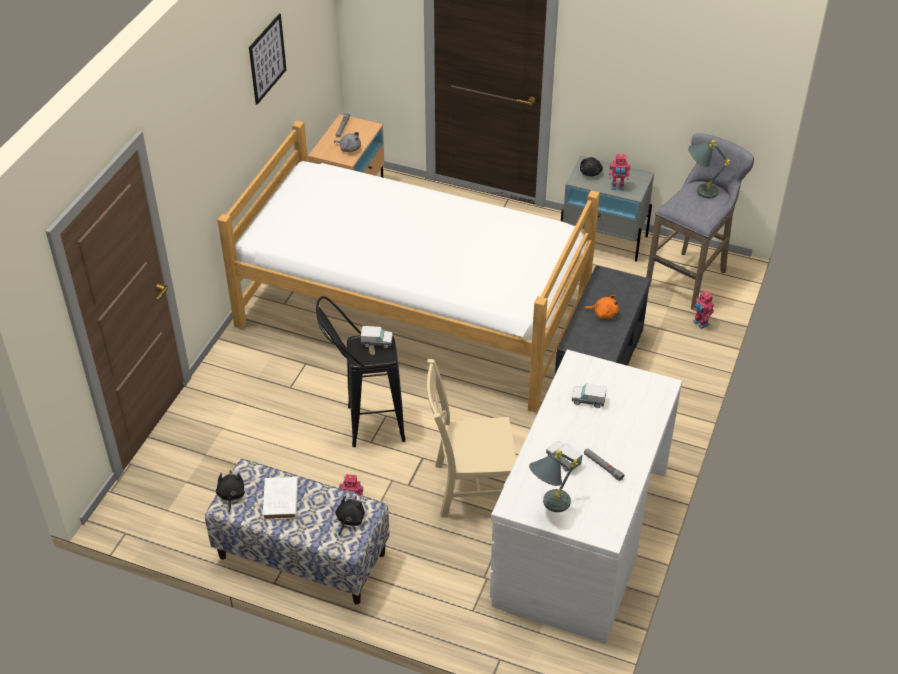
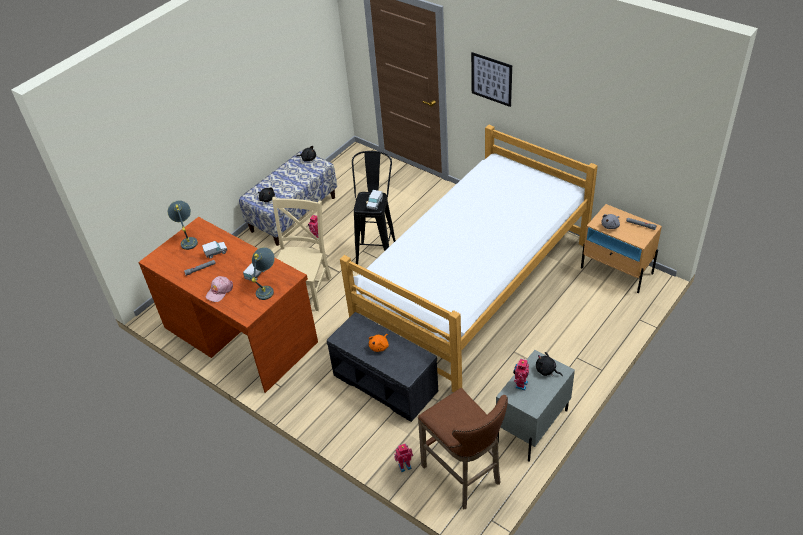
camera: 110 degrees right, 0 degrees up
picture [249,14,286,105] -> picture moved to [471,52,512,107]
white book [263,477,298,520] -> none
white desk [490,350,682,644] -> brown desk [138,217,318,393]
grey stool [646,133,754,310] -> brown stool [418,388,508,509]
grey table lamp [688,140,731,198] -> grey table lamp moved to [251,247,275,300]
none -> pink cap [206,276,233,302]

